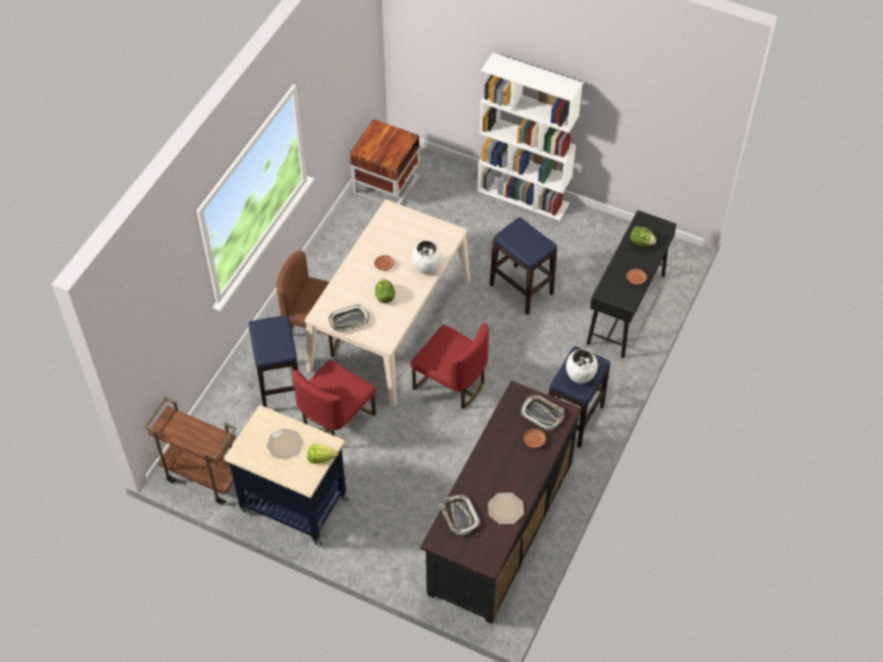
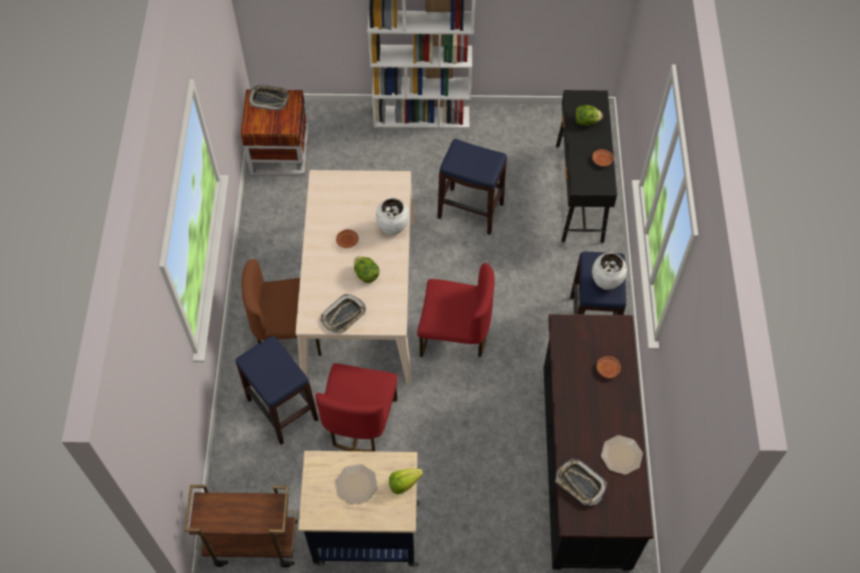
camera: 25 degrees left, 5 degrees up
tray [521,395,564,430] -> tray moved to [249,85,289,111]

